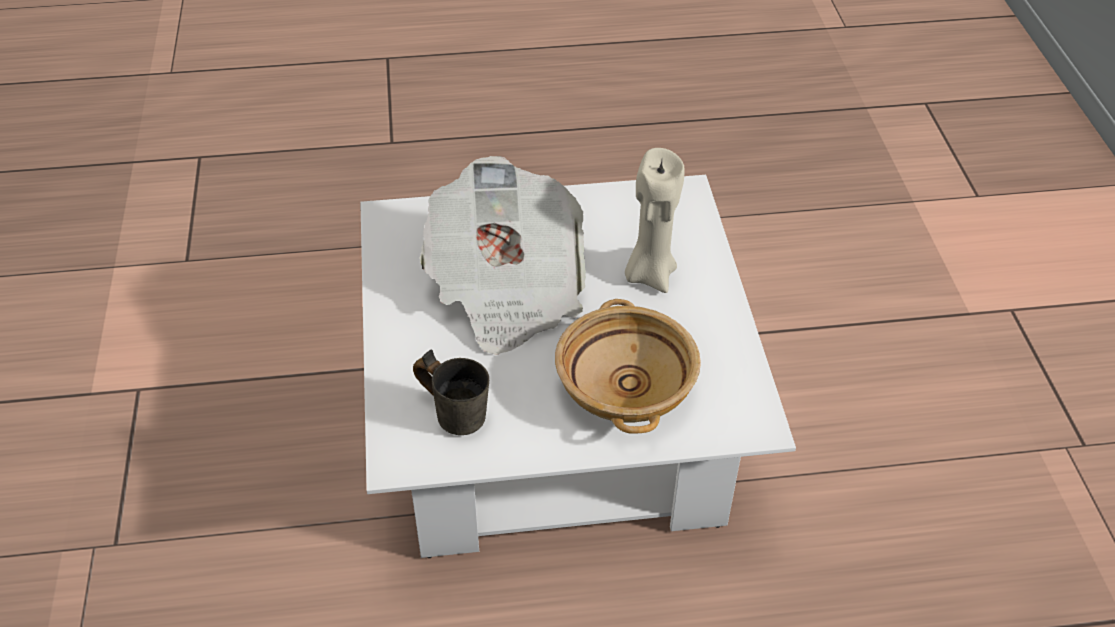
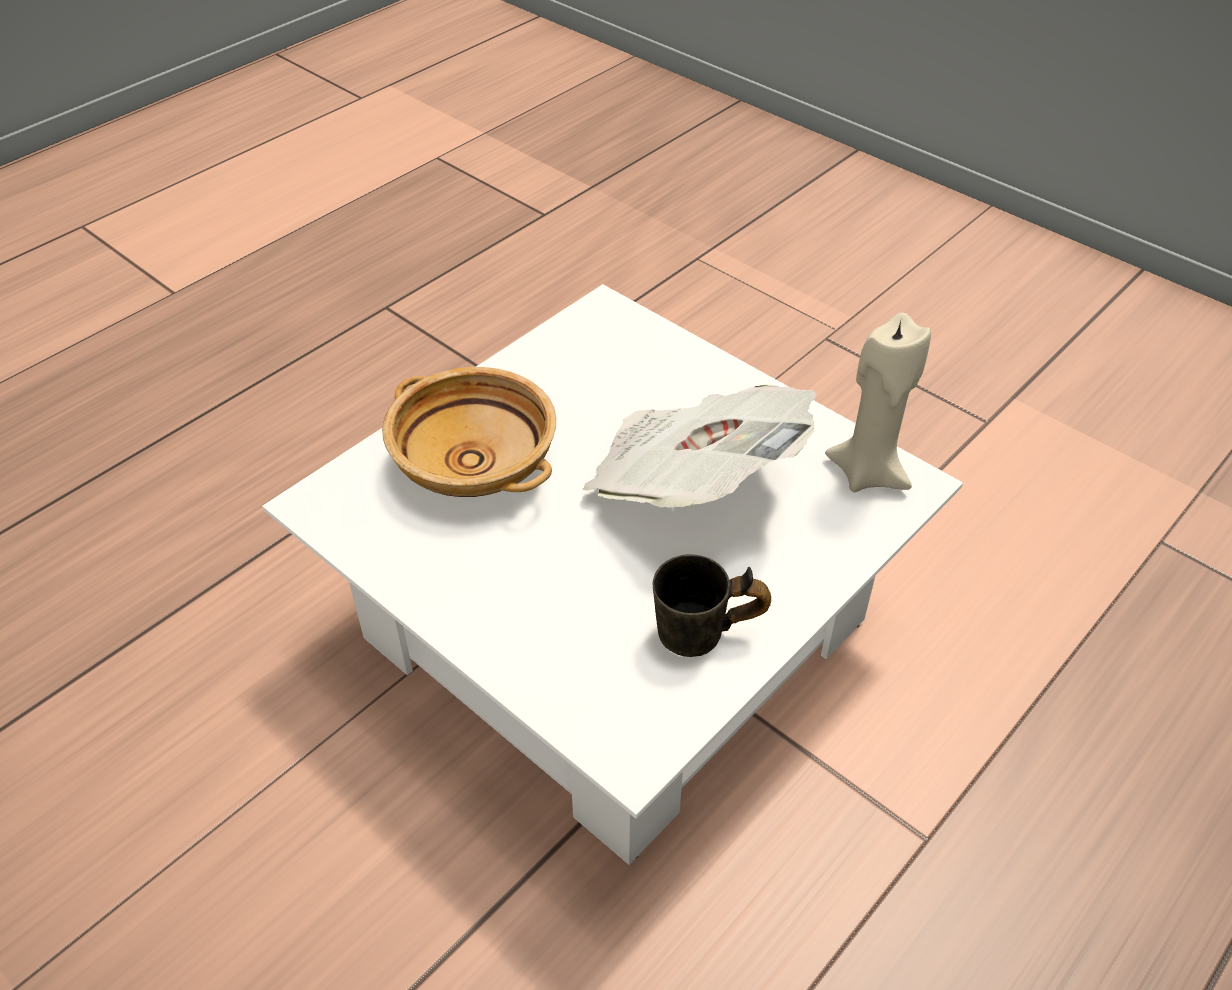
camera: 140 degrees right, 0 degrees up
grey mug [413,349,489,435] -> grey mug moved to [652,554,771,657]
beige candle [625,148,685,293] -> beige candle moved to [825,313,931,492]

